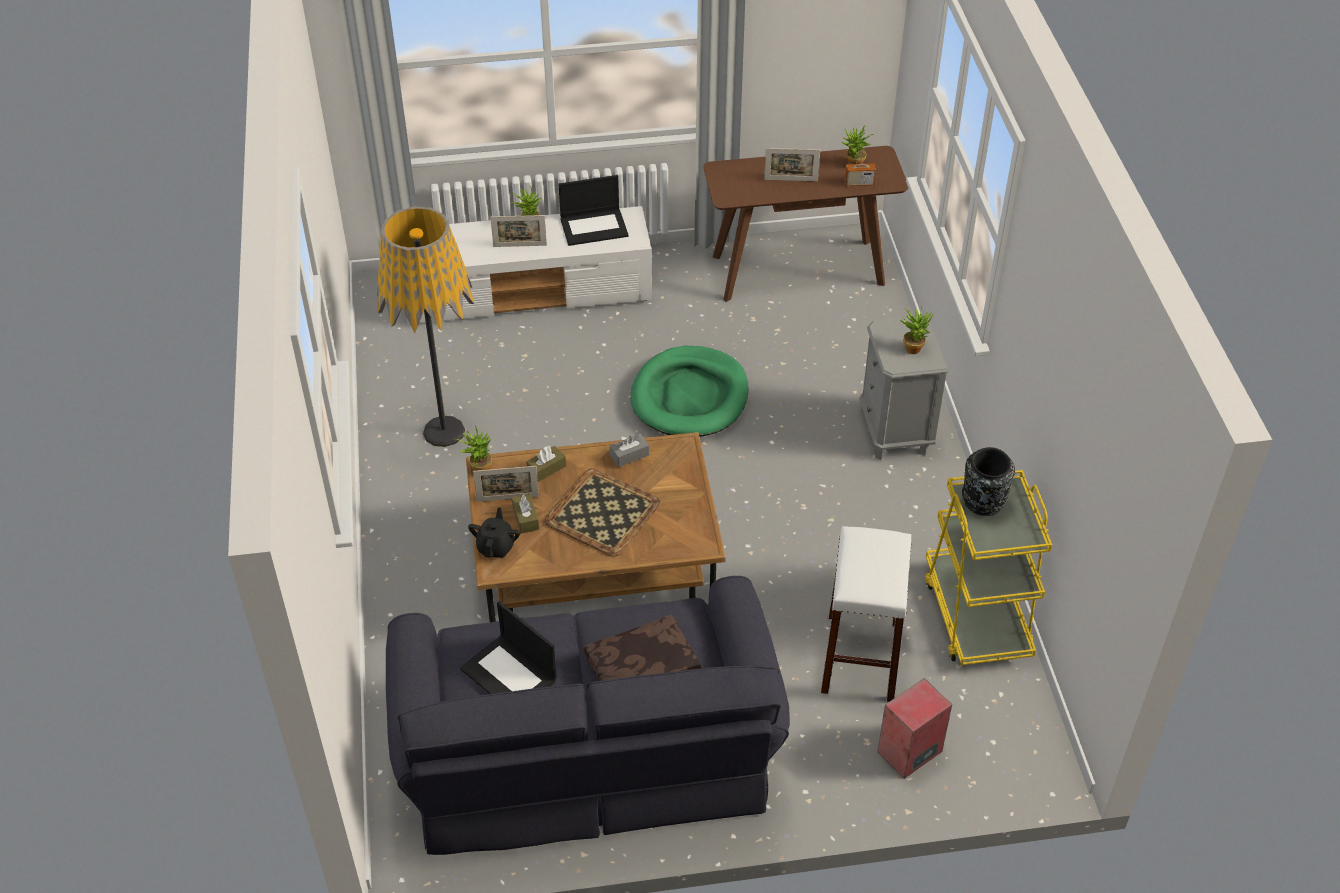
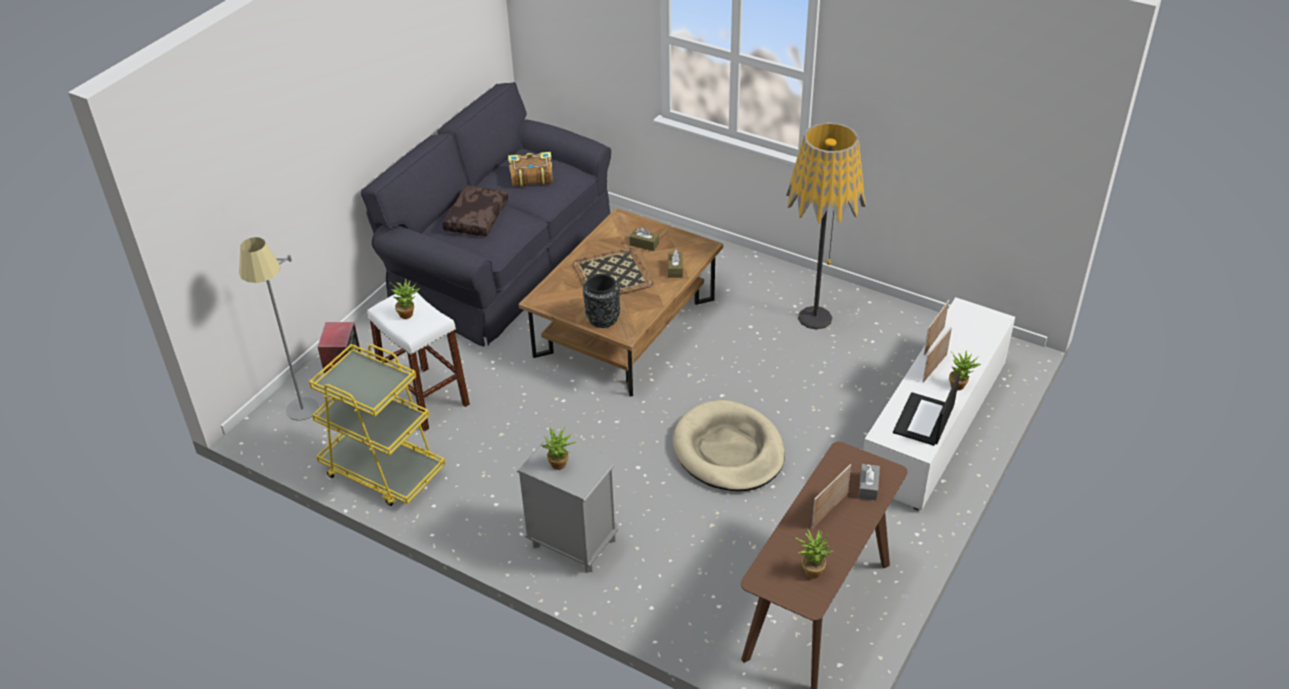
camera: 130 degrees right, 5 degrees down
potted plant [456,425,492,471] -> potted plant moved to [389,278,420,319]
laptop [460,601,557,694] -> book [508,152,553,187]
black teapot [468,507,520,558] -> none
picture frame [473,466,539,502] -> picture frame moved to [924,300,949,355]
grey tissue box [610,434,649,467] -> grey tissue box moved to [858,464,880,500]
green dog bed [631,346,748,437] -> beige dog bed [673,400,785,491]
radio [845,145,876,186] -> none
black vase [962,447,1015,516] -> black vase moved to [583,274,620,328]
none -> grey floor lamp [239,237,319,421]

